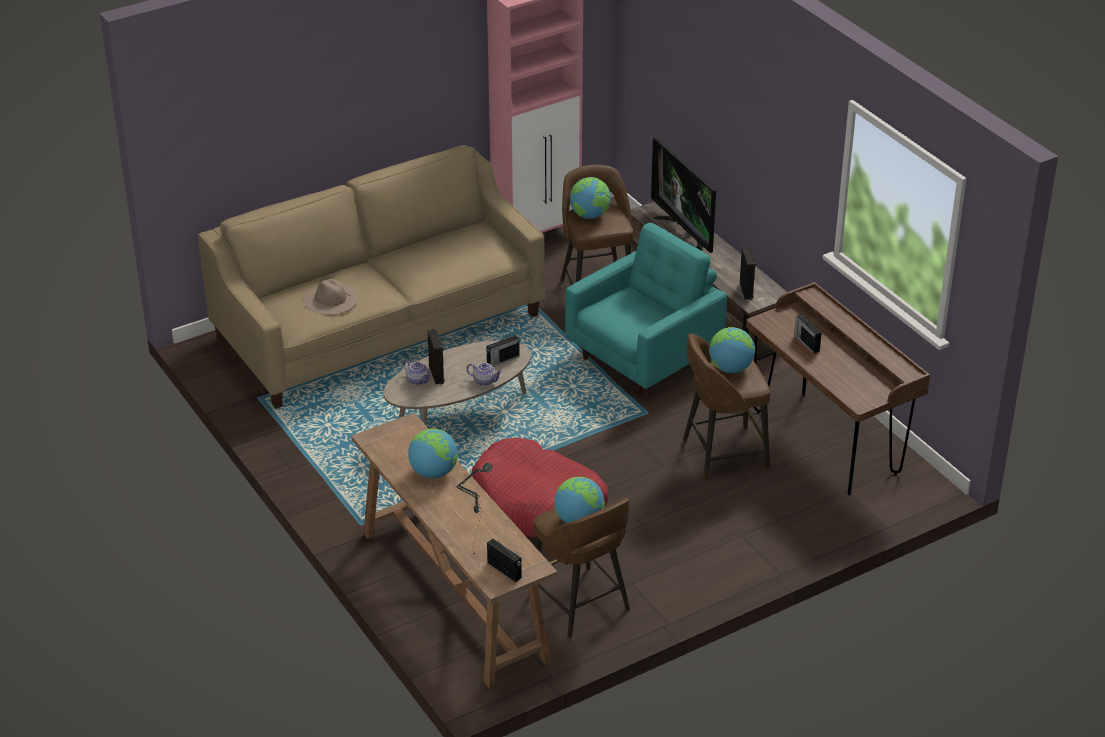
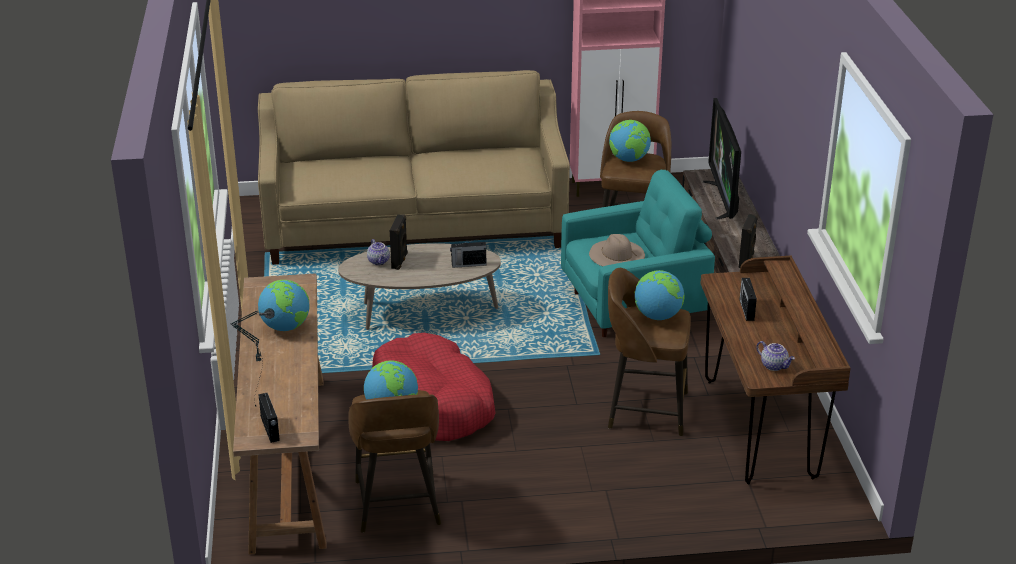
camera: 25 degrees right, 5 degrees down
beige hat [304,279,358,315] -> beige hat moved to [589,234,645,266]
teapot [467,363,502,386] -> teapot moved to [756,341,795,371]

